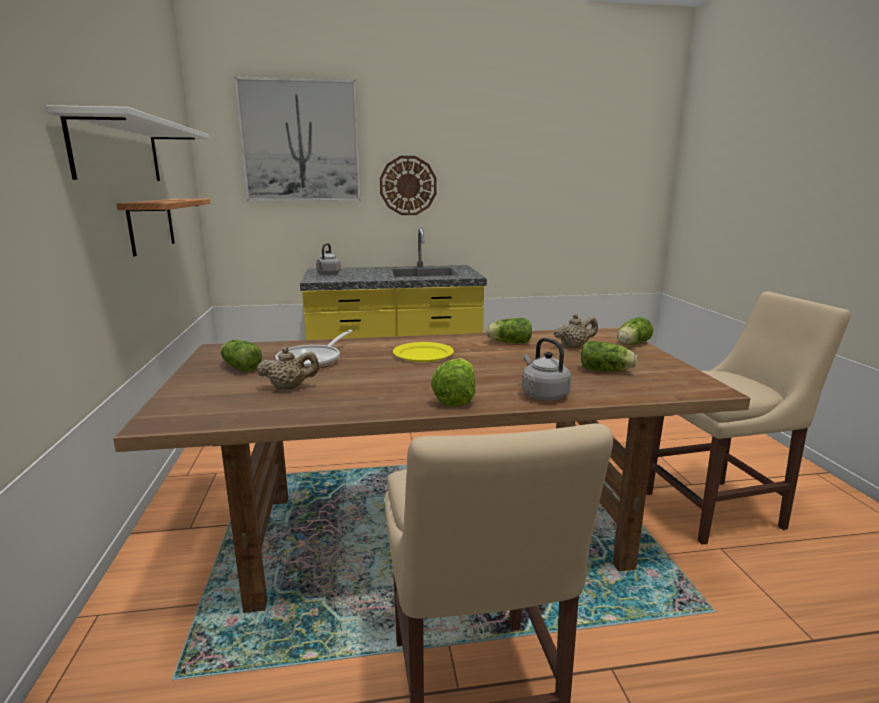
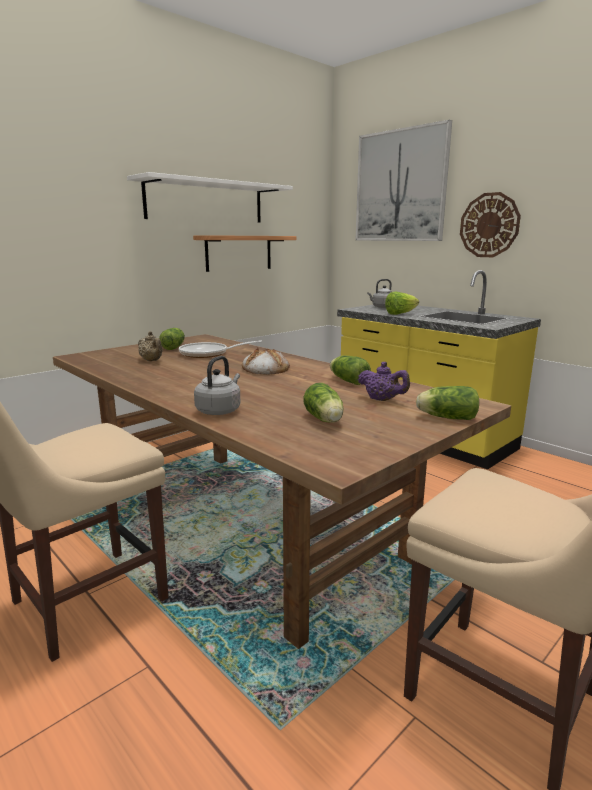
camera: 55 degrees right, 0 degrees up
yellow plate [393,342,454,362] -> bread [242,347,290,375]
lettuce [431,358,476,407] -> lettuce moved to [385,292,419,315]
beige teapot [554,314,598,348] -> purple teapot [358,362,410,401]

